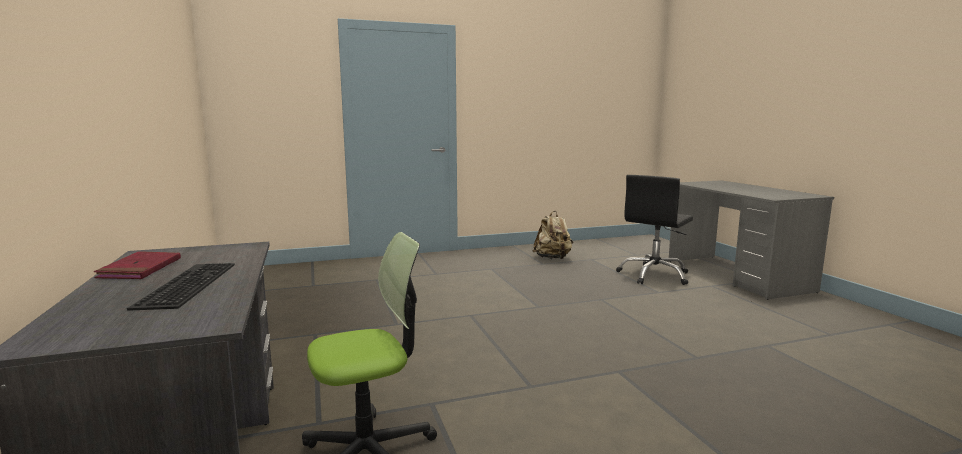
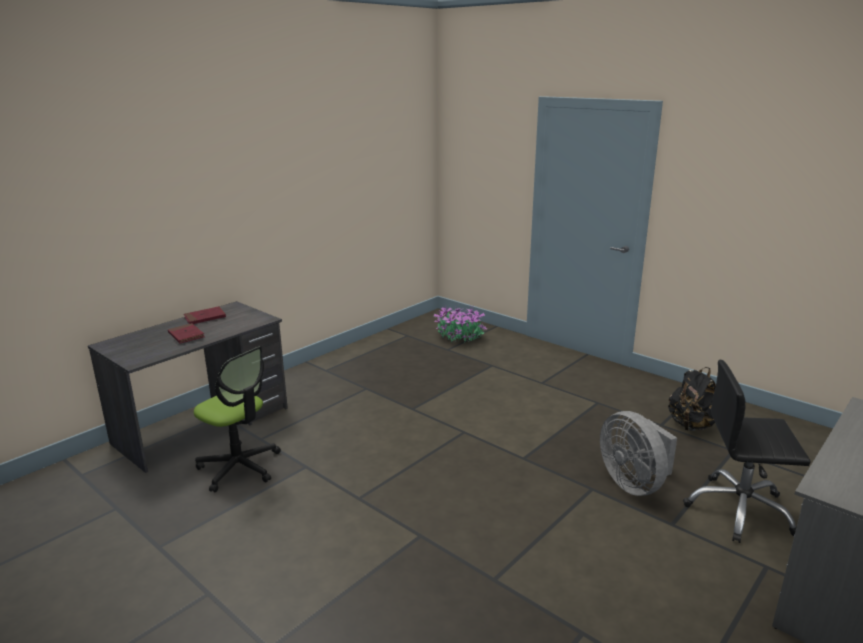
camera: 60 degrees right, 10 degrees up
keyboard [127,263,235,311] -> red book [168,323,205,344]
beige backpack [532,211,573,259] -> black backpack [668,367,716,431]
none -> potted plant [434,306,487,343]
none -> grey fan [600,411,677,496]

